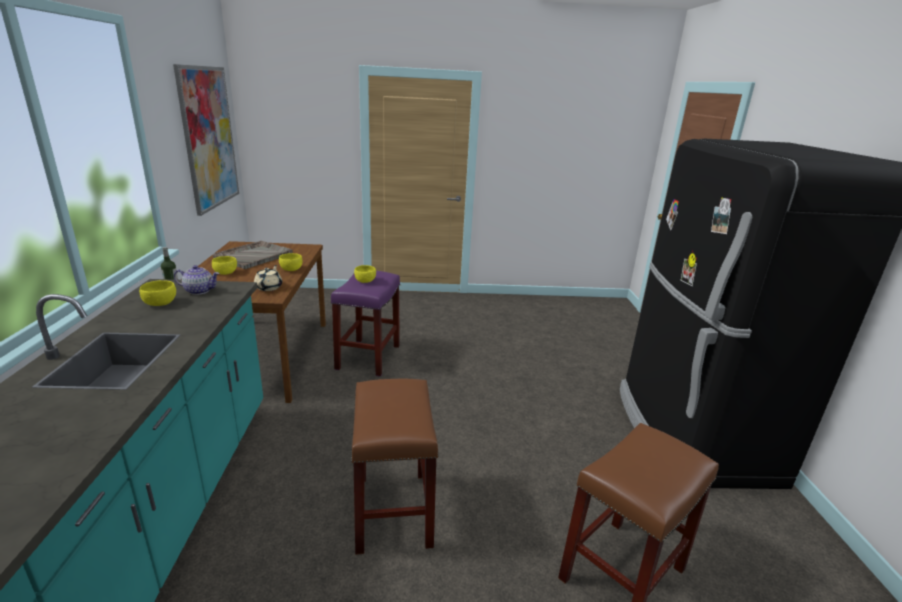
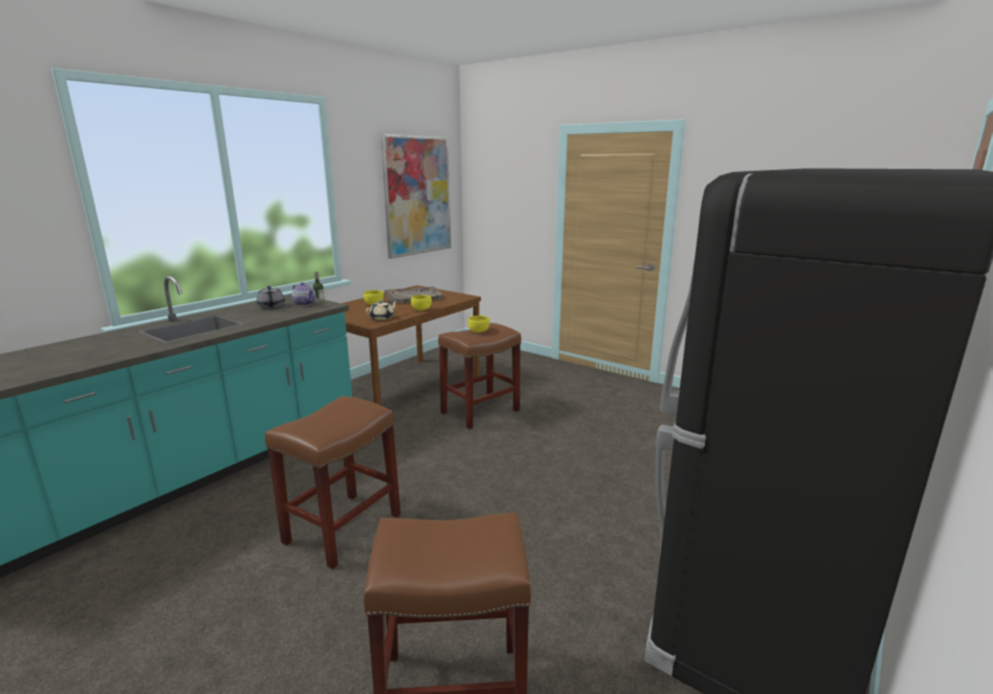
camera: 40 degrees right, 5 degrees down
yellow bowl [139,280,176,306] -> grey teapot [257,286,285,308]
purple stool [331,271,400,377] -> brown stool [438,323,521,430]

